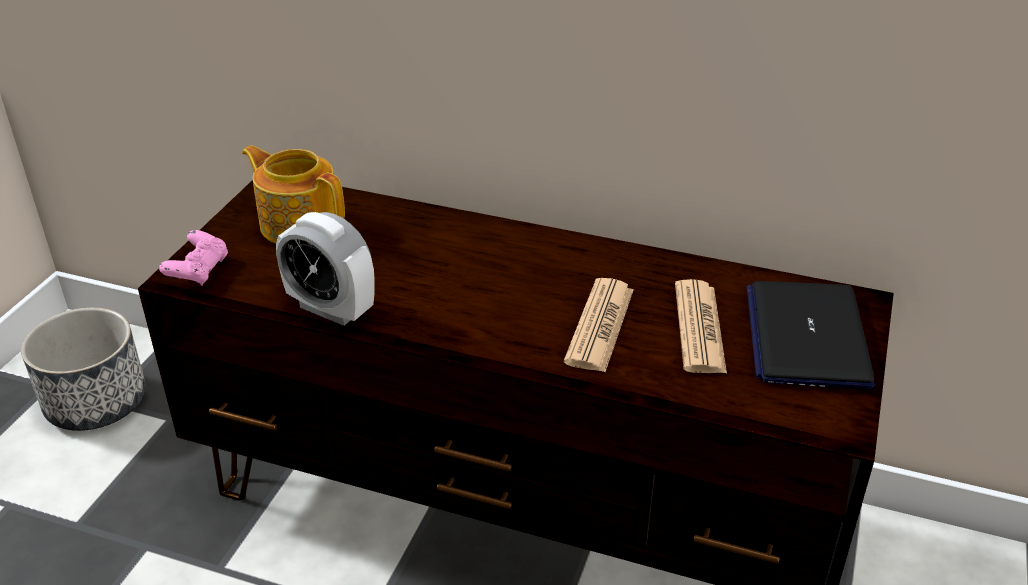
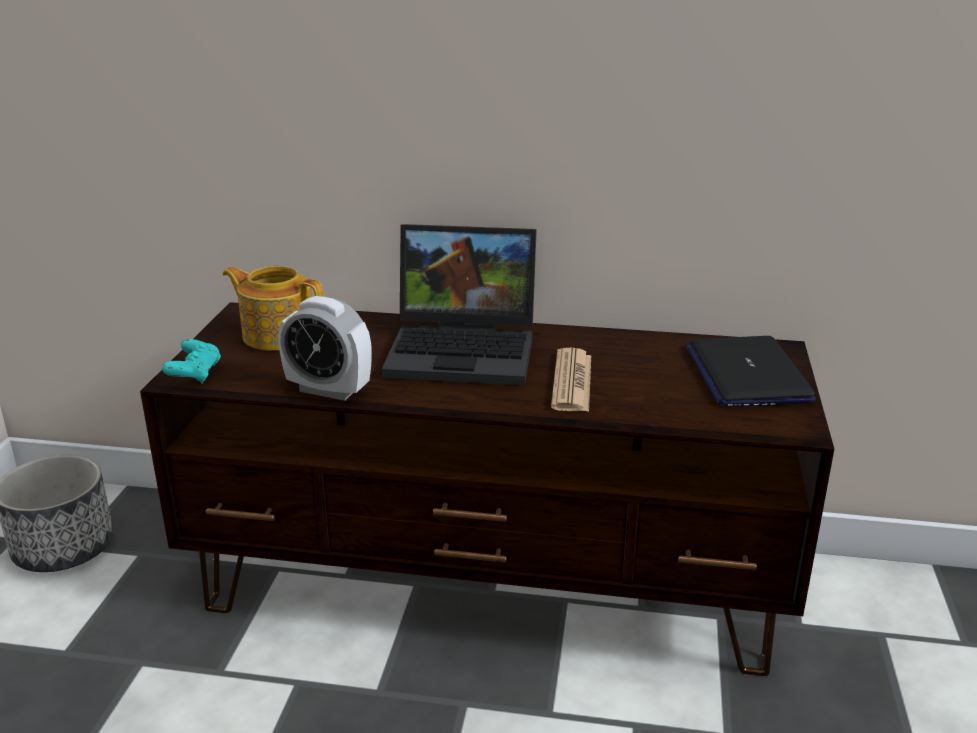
camera: 10 degrees left, 10 degrees down
pink game controller [159,230,228,286] -> turquoise game controller [162,339,221,384]
newspaper [675,279,727,373] -> none
none -> laptop [382,224,537,386]

